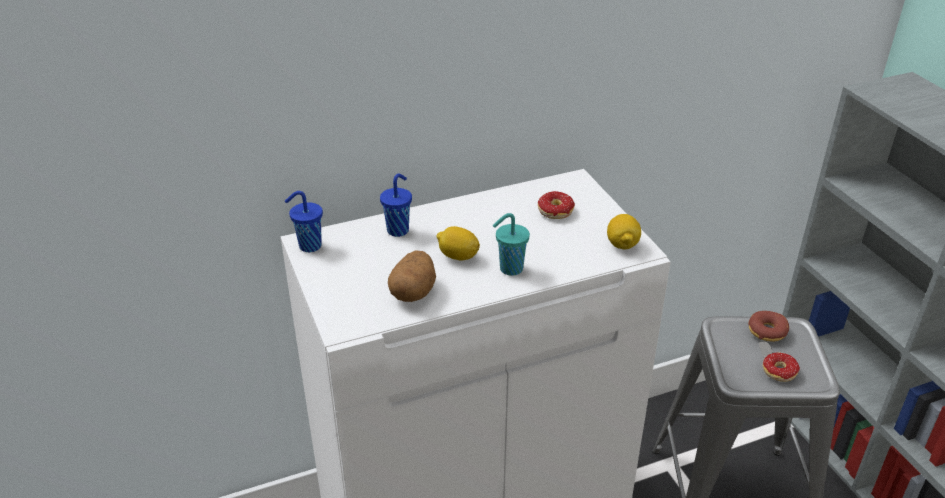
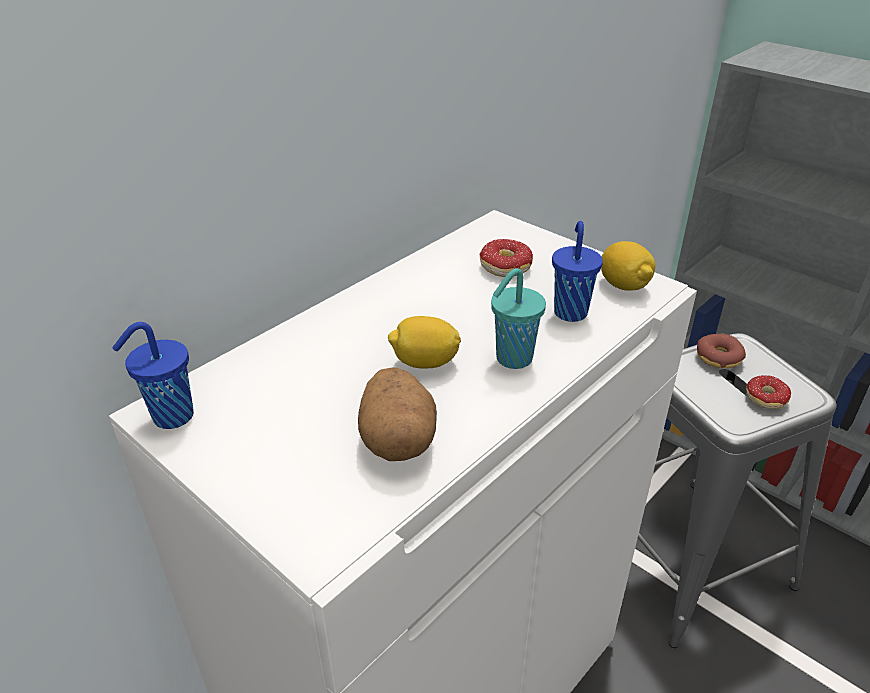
camera: 25 degrees left, 0 degrees up
blue cup [380,174,412,237] -> blue cup moved to [552,221,603,322]

